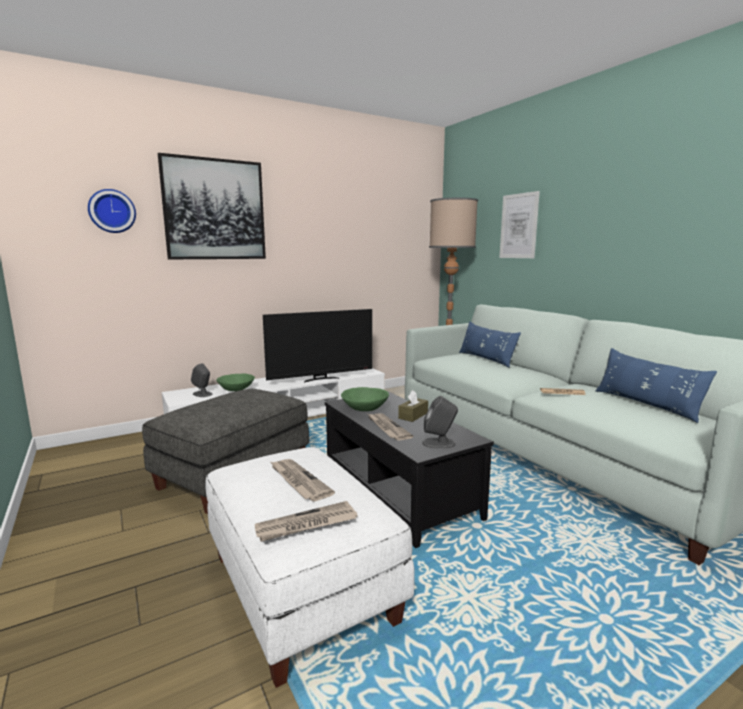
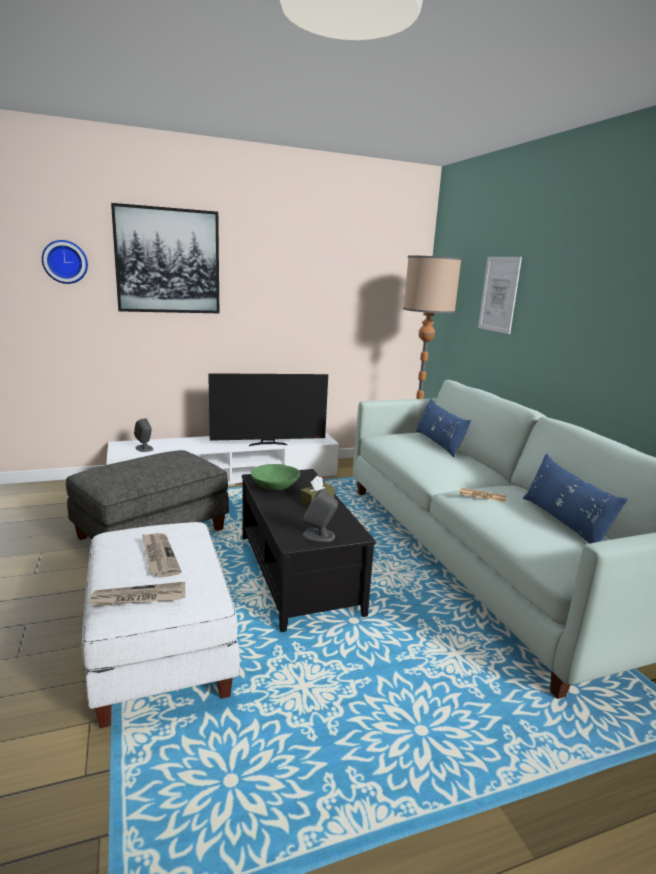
camera: 10 degrees right, 5 degrees up
green bowl [216,374,255,391] -> none
newspaper [368,413,413,441] -> none

